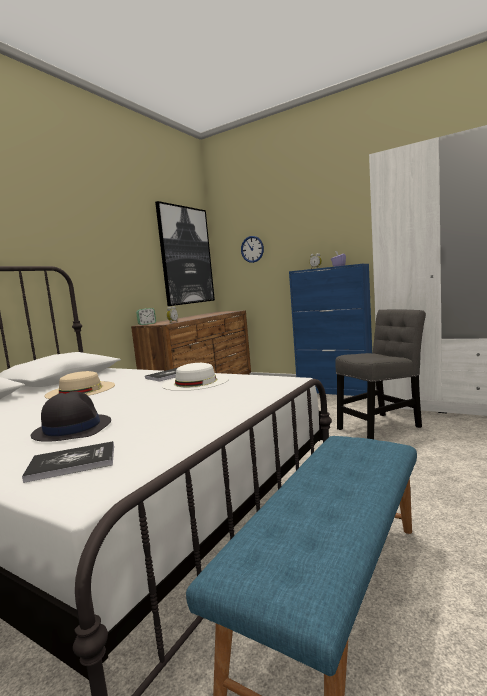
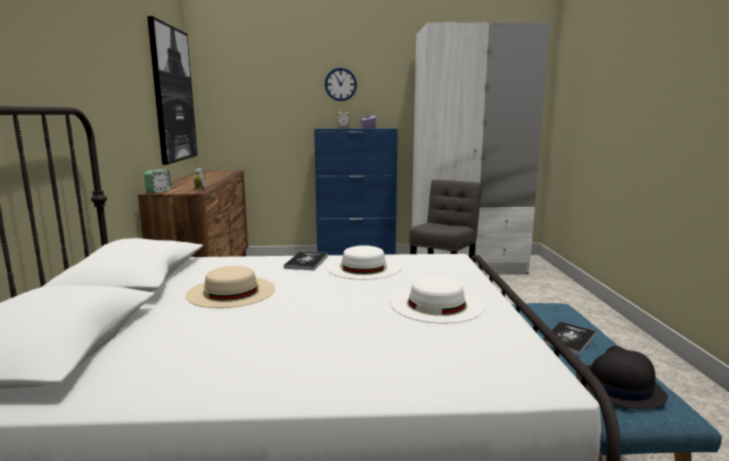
camera: 35 degrees left, 5 degrees up
book [22,441,114,483] -> book moved to [542,322,596,355]
black hat [31,392,111,442] -> black hat moved to [576,346,668,409]
wall clock [241,236,264,263] -> wall clock moved to [325,67,357,101]
none -> white hat [391,276,484,324]

